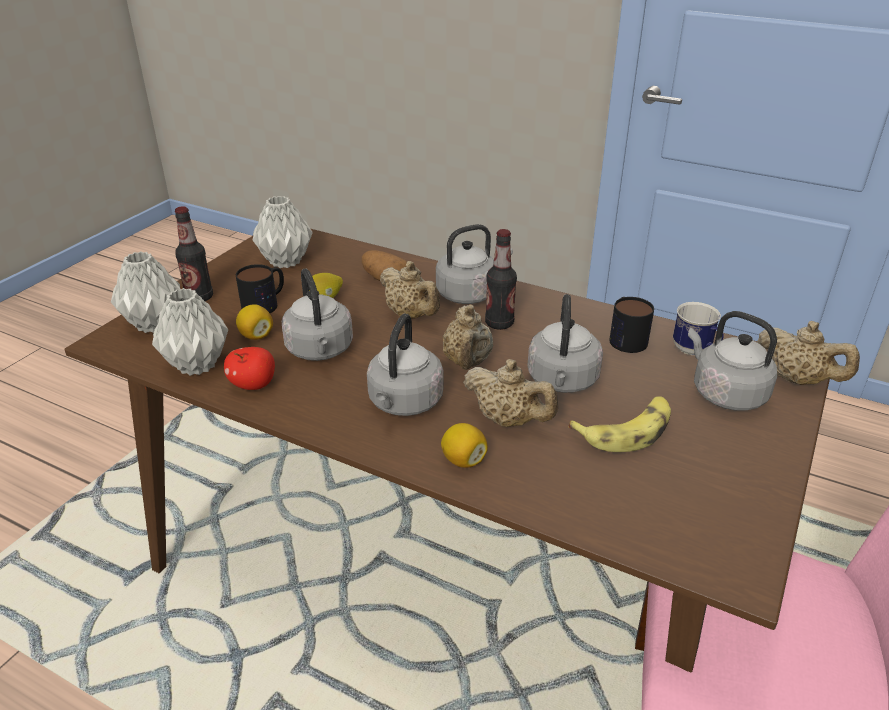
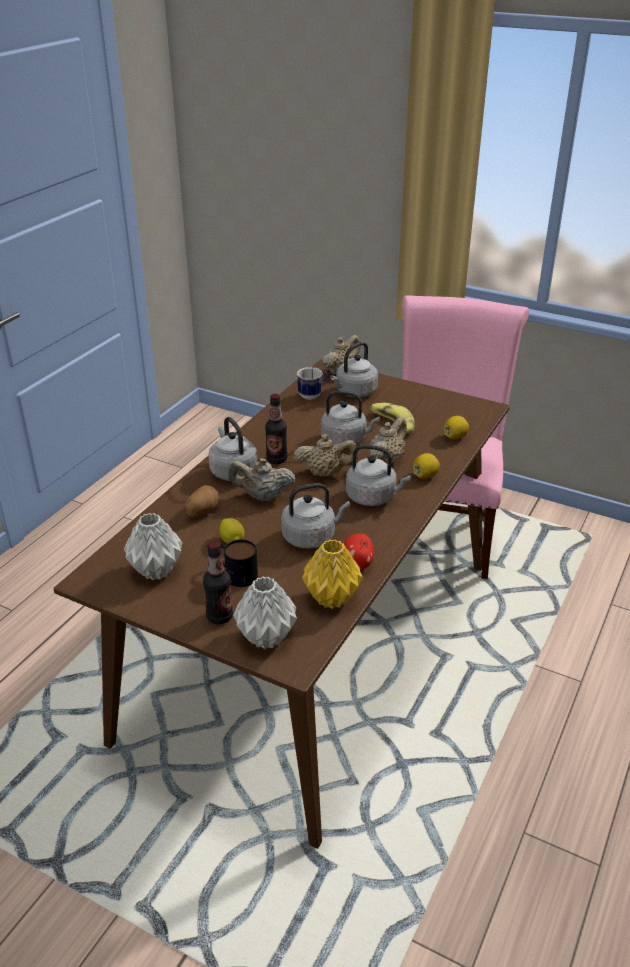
camera: 90 degrees left, 0 degrees up
grey vase [152,288,228,376] -> yellow vase [302,539,363,609]
lemon [236,304,273,340] -> lemon moved to [443,416,469,440]
beige teapot [380,261,440,319] -> beige teapot turned 135 degrees counterclockwise [229,458,296,502]
mug [609,297,654,353] -> none

